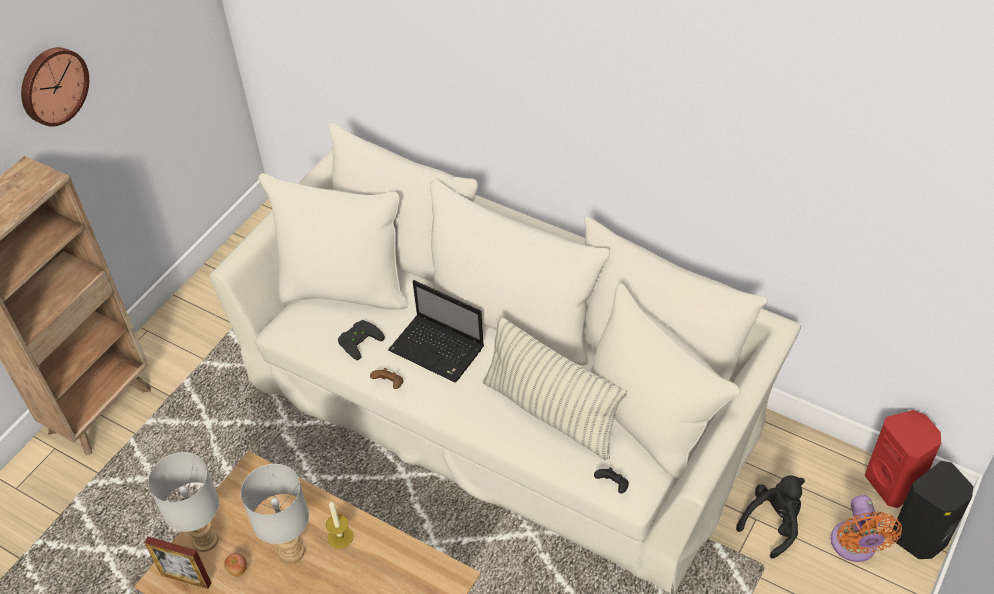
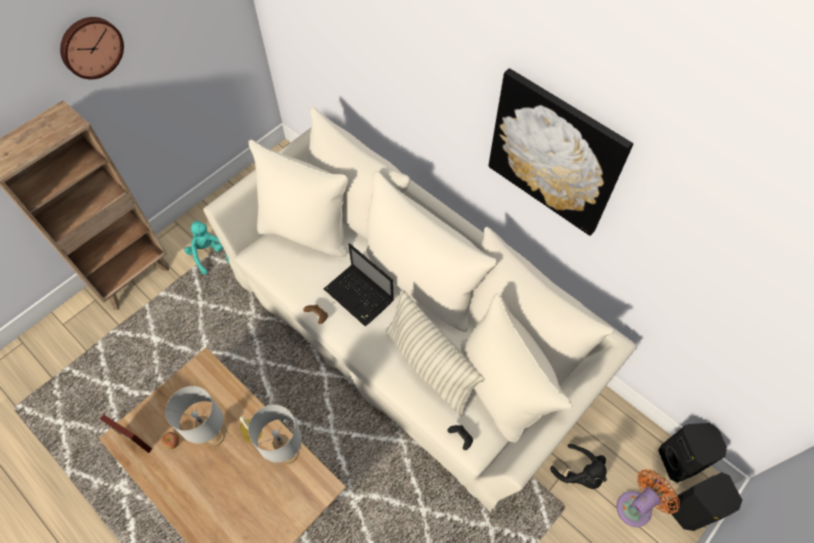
camera: 10 degrees right, 10 degrees up
grey table lamp [148,452,219,552] -> grey table lamp moved to [248,405,302,464]
black game controller [338,320,385,360] -> none
black plush toy [736,475,805,559] -> black plush toy turned 75 degrees clockwise [550,444,607,489]
orange fan [831,495,902,562] -> orange fan turned 135 degrees counterclockwise [616,469,680,527]
red speaker [865,410,941,508] -> black speaker [658,423,727,483]
none -> turquoise plush toy [184,220,229,275]
none -> picture [488,68,633,236]

